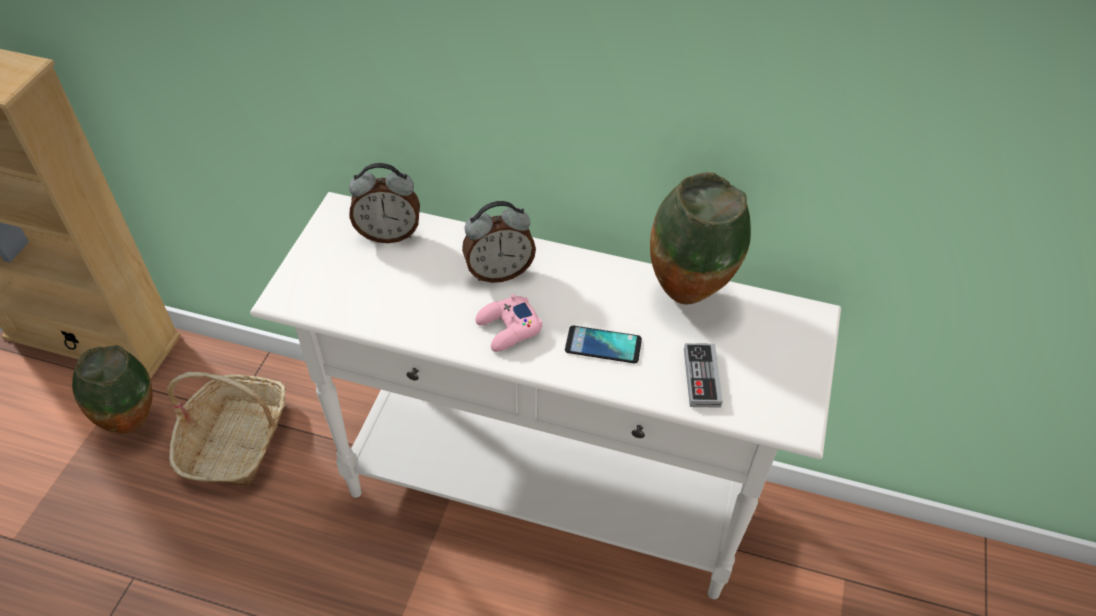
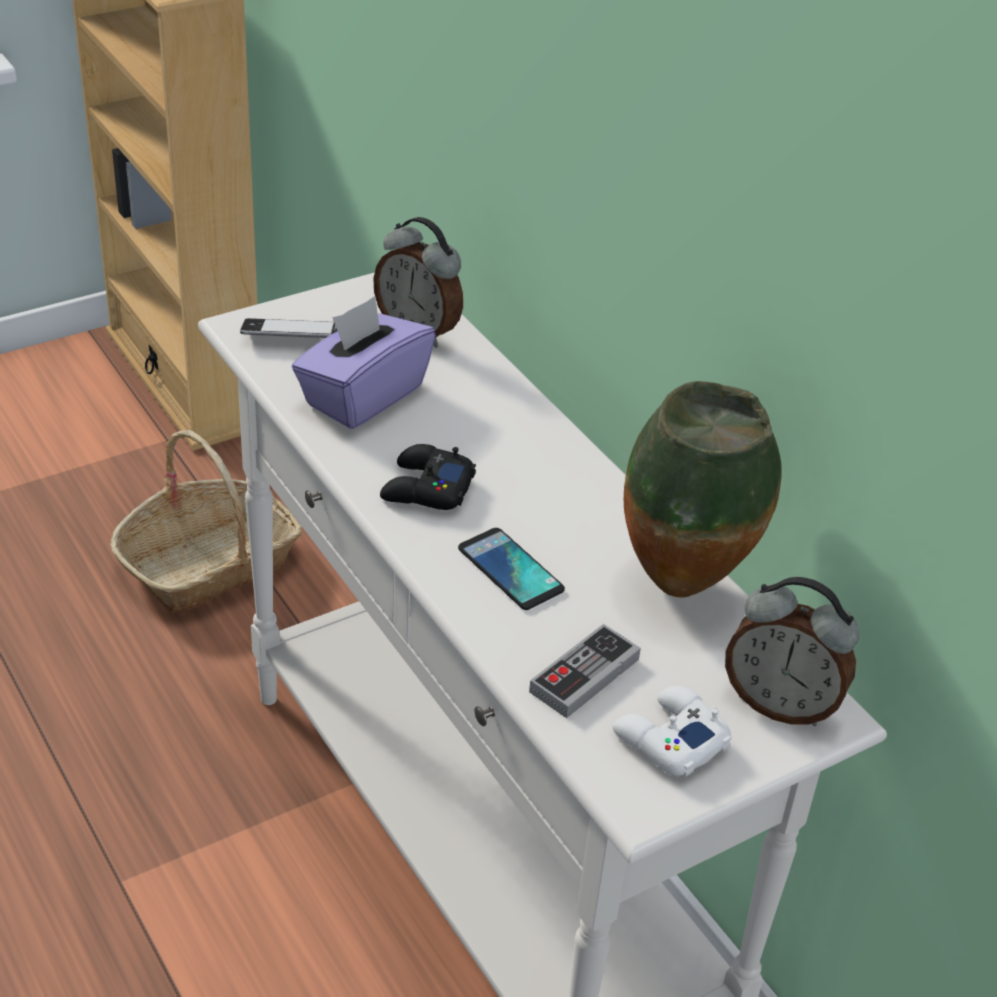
camera: 40 degrees right, 10 degrees down
vase [72,345,152,434] -> none
alarm clock [462,201,536,283] -> alarm clock moved to [725,577,859,726]
pink game controller [476,294,543,352] -> black game controller [380,444,476,510]
none -> phone [240,318,337,338]
none -> purple tissue box [292,296,436,429]
none -> white game controller [612,686,732,777]

